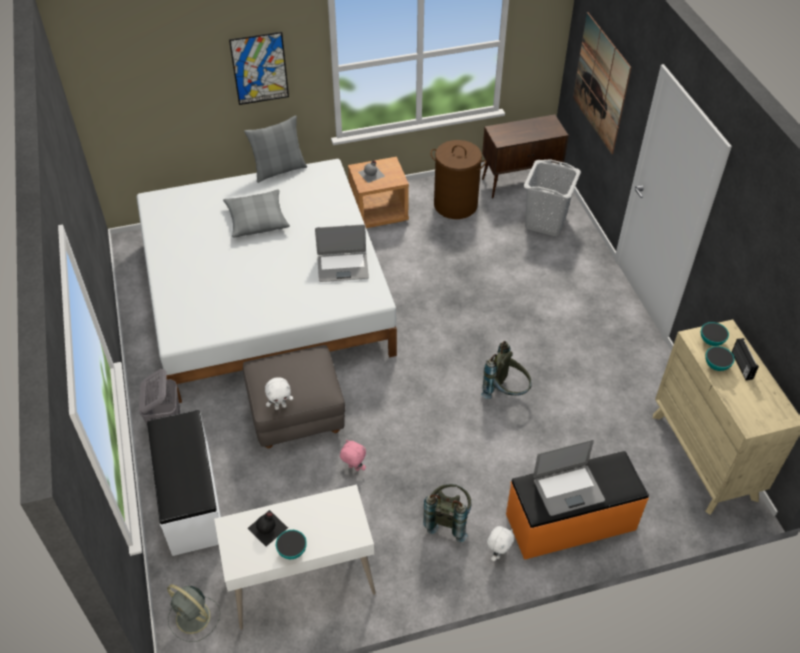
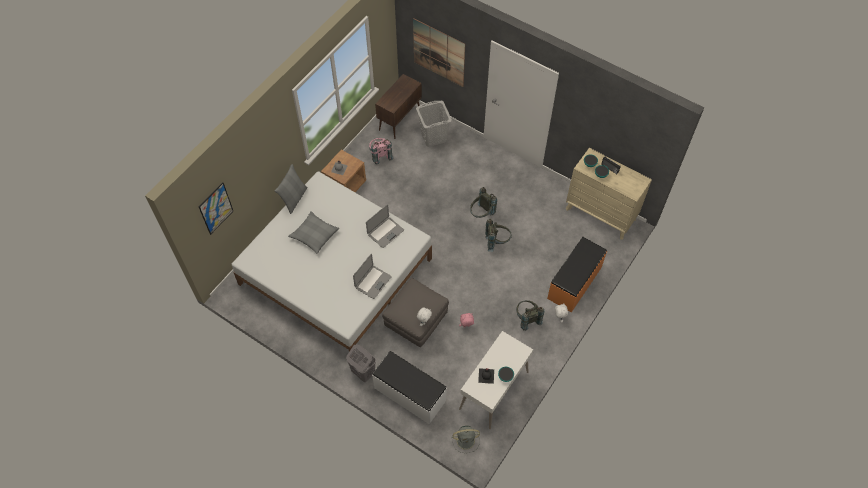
camera: 40 degrees left, 10 degrees up
picture [229,32,289,105] -> picture moved to [199,182,233,235]
brown laundry basket [430,140,486,219] -> pink backpack [369,138,394,165]
laptop [533,439,605,516] -> laptop moved to [353,254,392,299]
none -> grey backpack [470,187,497,218]

